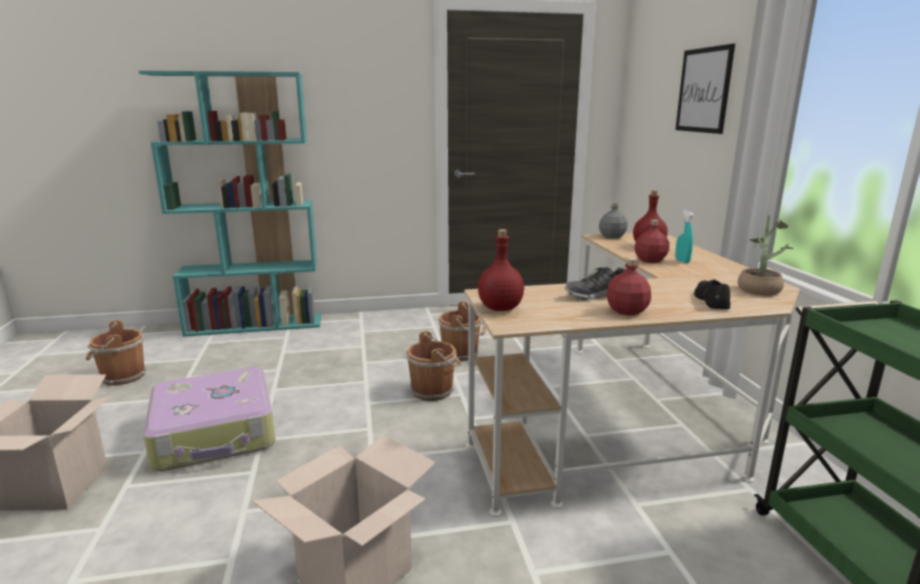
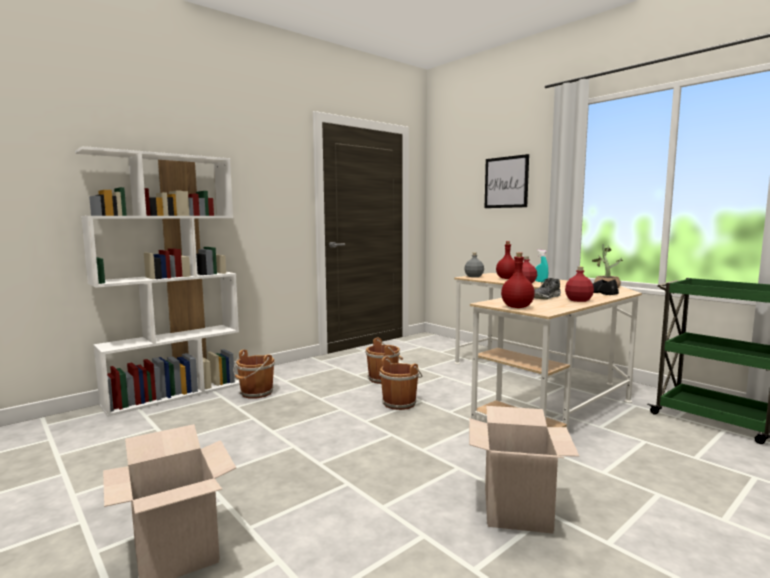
camera: 30 degrees left, 10 degrees down
brown bucket [86,320,146,385] -> brown bucket moved to [233,349,275,398]
turquoise bookcase [139,71,321,337] -> white bookcase [75,146,240,417]
suitcase [143,367,275,471] -> none

